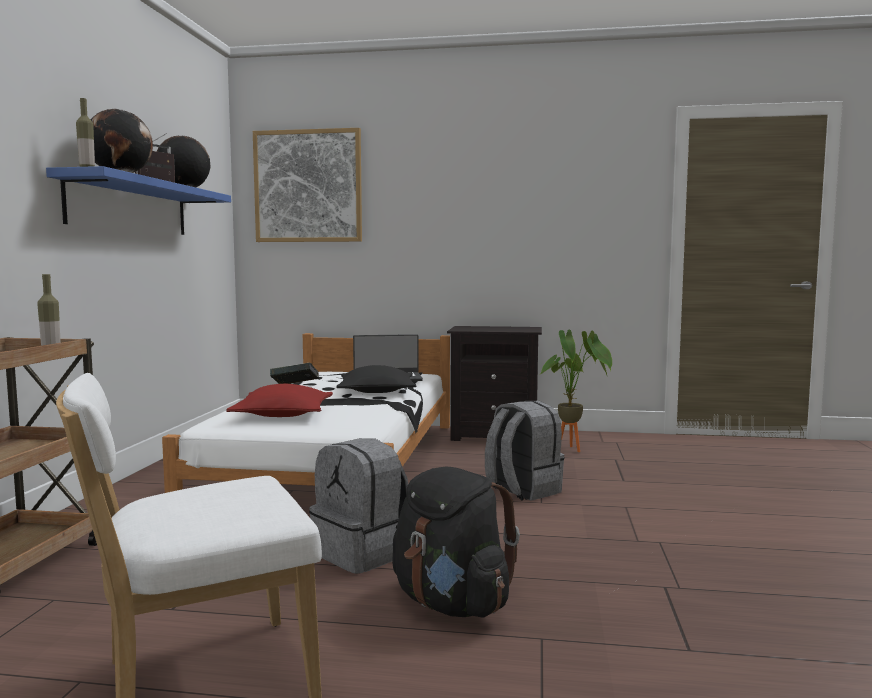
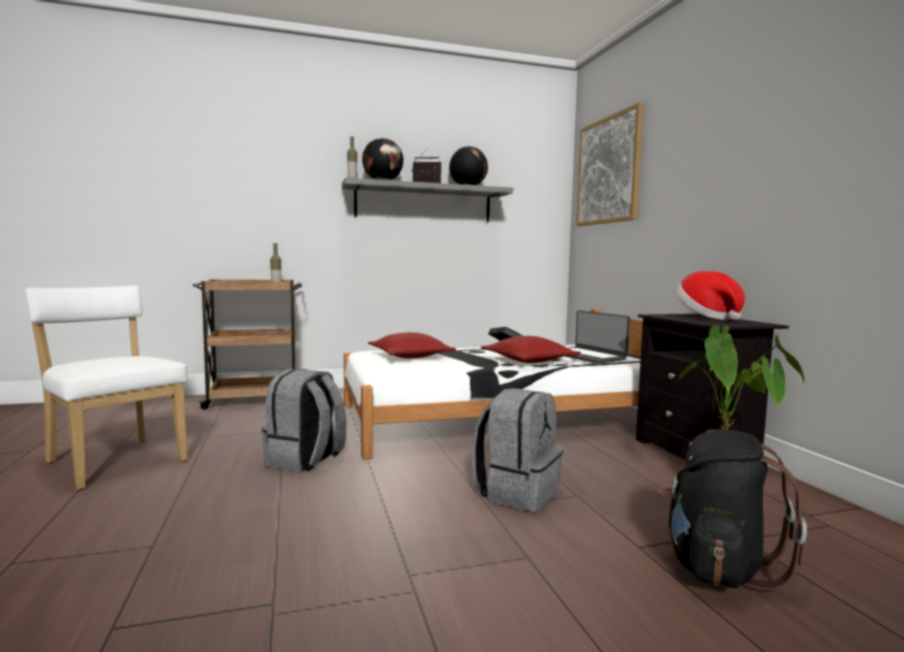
camera: 65 degrees right, 0 degrees up
blue shelf [46,166,231,235] -> grey shelf [342,178,513,222]
black pillow [336,365,416,393] -> red pillow [481,336,581,363]
black backpack [392,467,520,617] -> black backpack moved to [657,430,807,590]
none -> hat [676,271,745,320]

